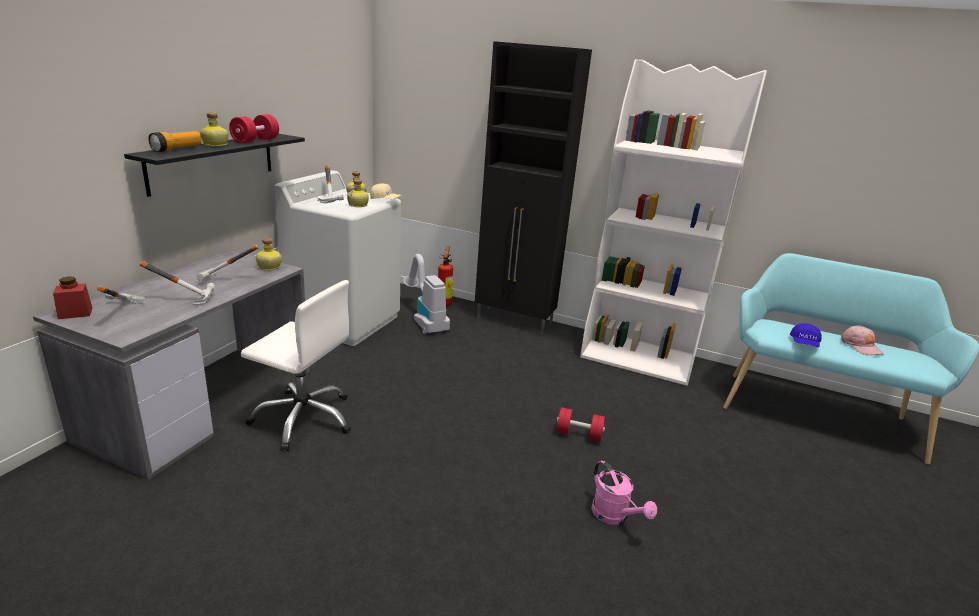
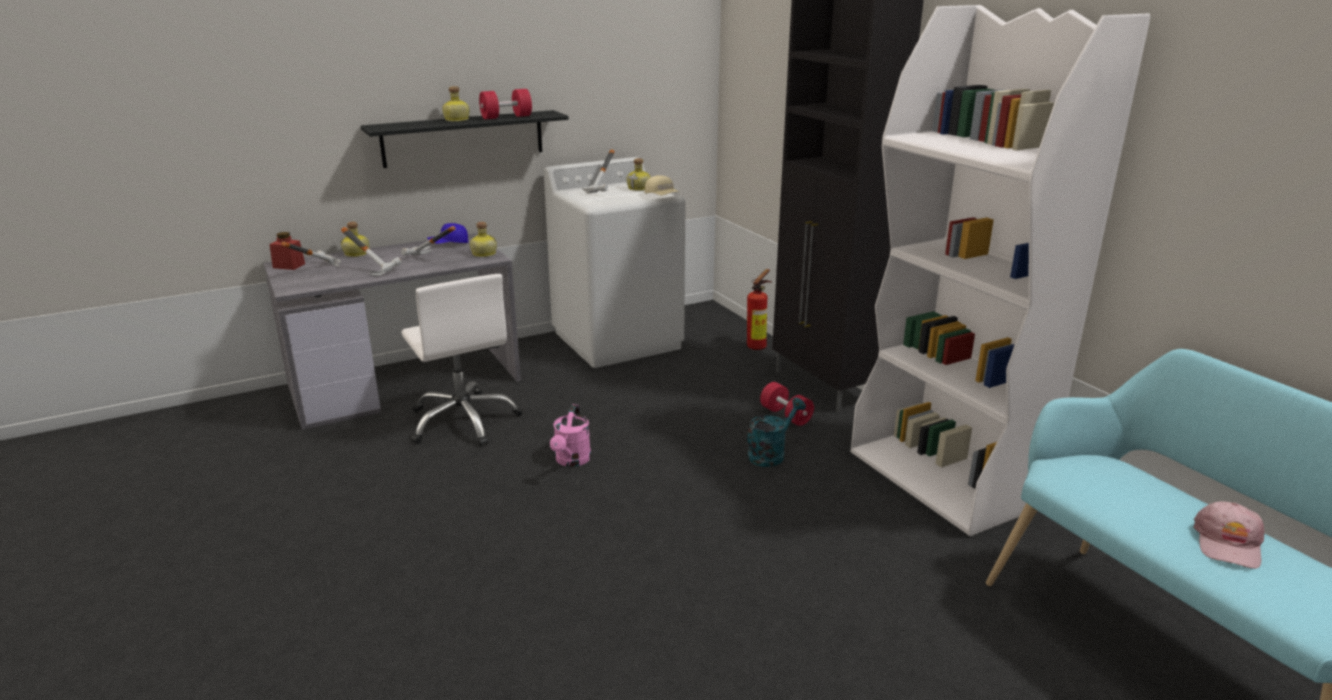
camera: 40 degrees right, 0 degrees up
flashlight [149,131,201,152] -> none
bottle [347,179,369,207] -> bottle moved to [341,222,369,257]
vacuum cleaner [403,254,450,334] -> none
red dumbbell [557,407,605,442] -> red dumbbell moved to [760,382,814,426]
pink watering can [592,460,657,525] -> pink watering can moved to [550,404,591,467]
blue cap [790,323,822,347] -> blue cap moved to [427,223,468,244]
none -> turquoise watering can [747,397,806,467]

